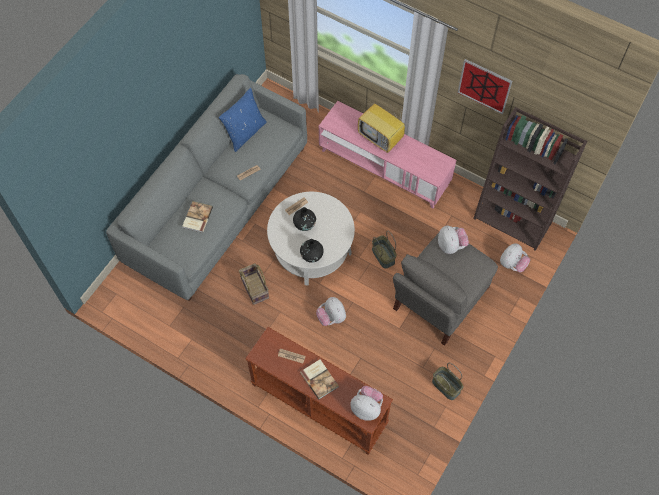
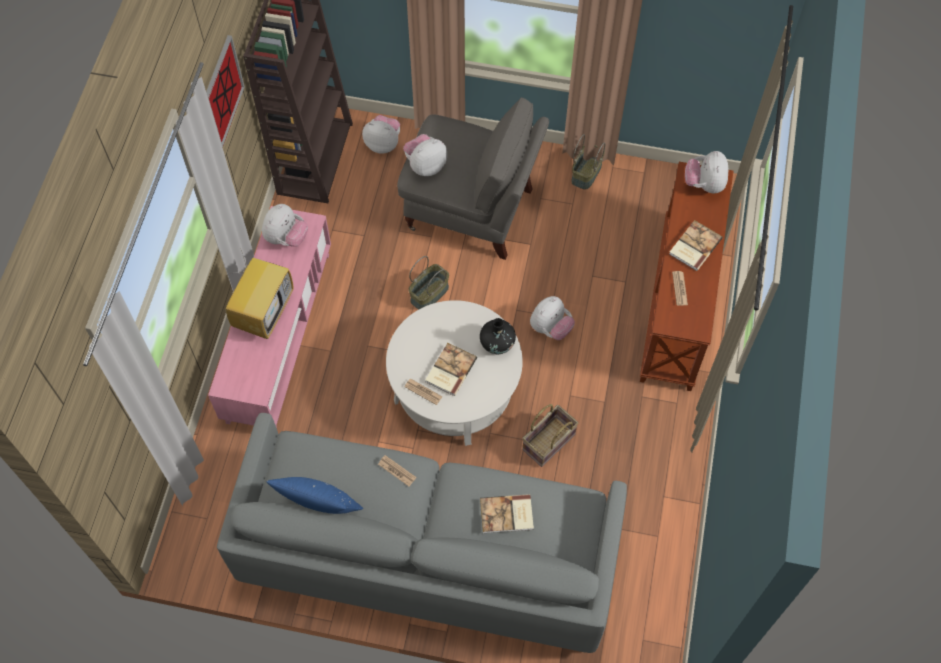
camera: 110 degrees left, 0 degrees up
black vase [293,207,316,231] -> book [426,343,477,396]
none -> plush toy [262,204,308,247]

